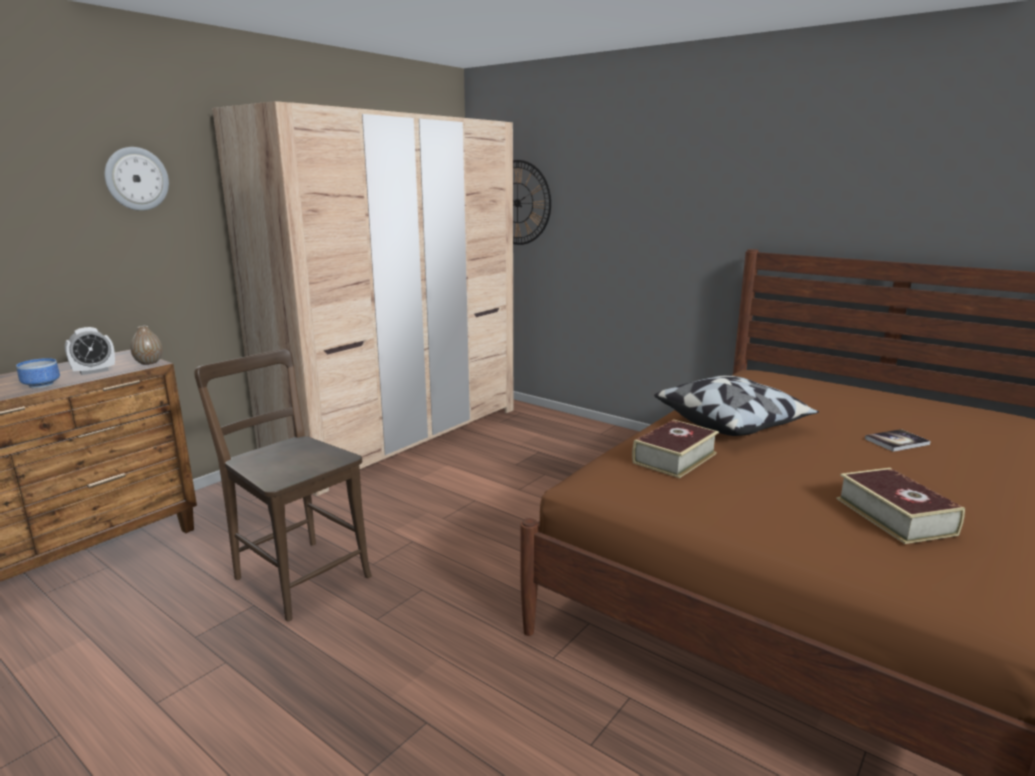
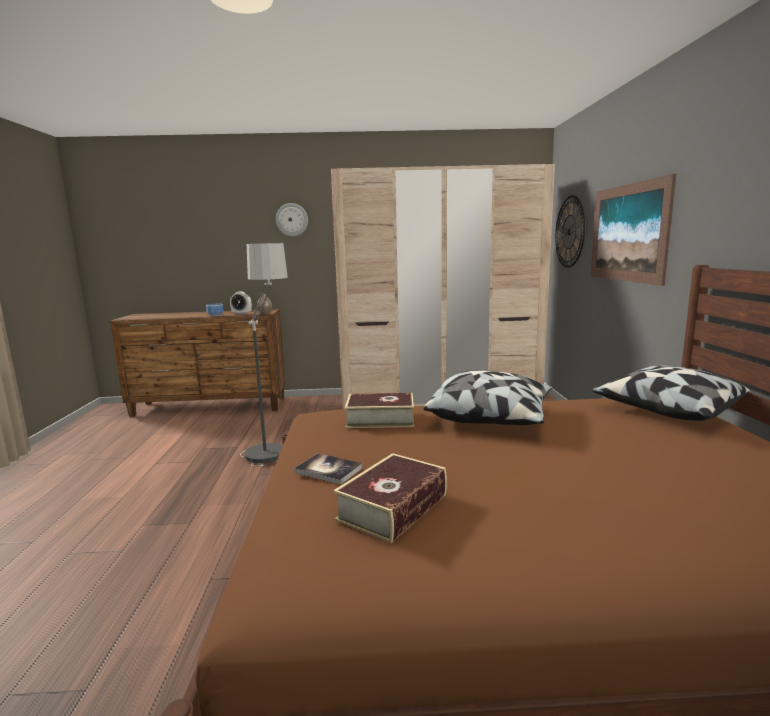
camera: 50 degrees right, 5 degrees down
brown chair [194,348,372,621] -> floor lamp [240,243,288,467]
book [865,429,931,452] -> book moved to [294,453,363,485]
none -> picture [591,174,676,286]
none -> pillow [592,365,750,421]

